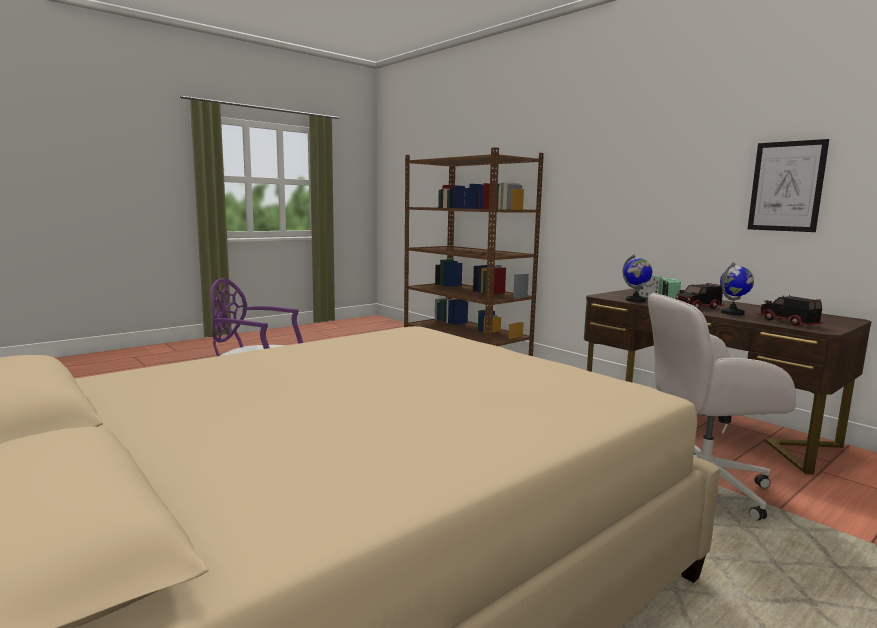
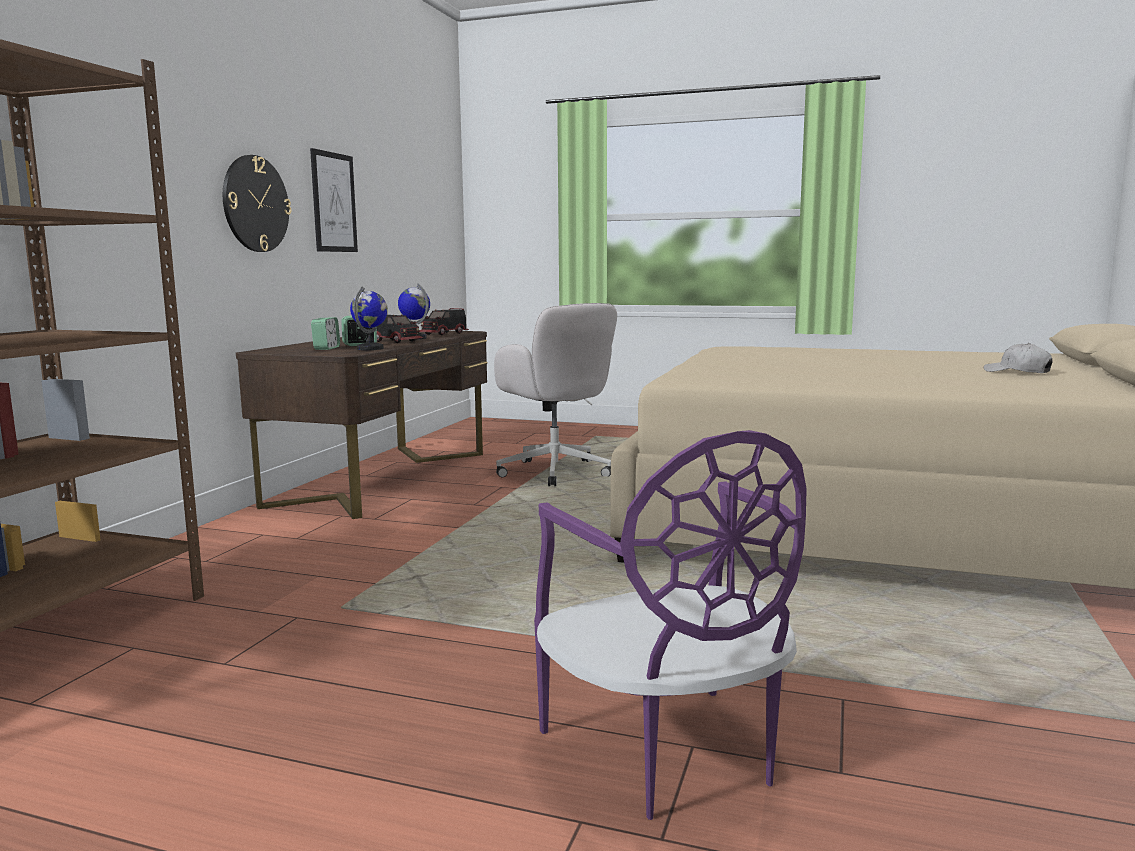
camera: 120 degrees left, 0 degrees up
none -> wall clock [223,155,291,252]
none -> white cap [984,343,1053,373]

